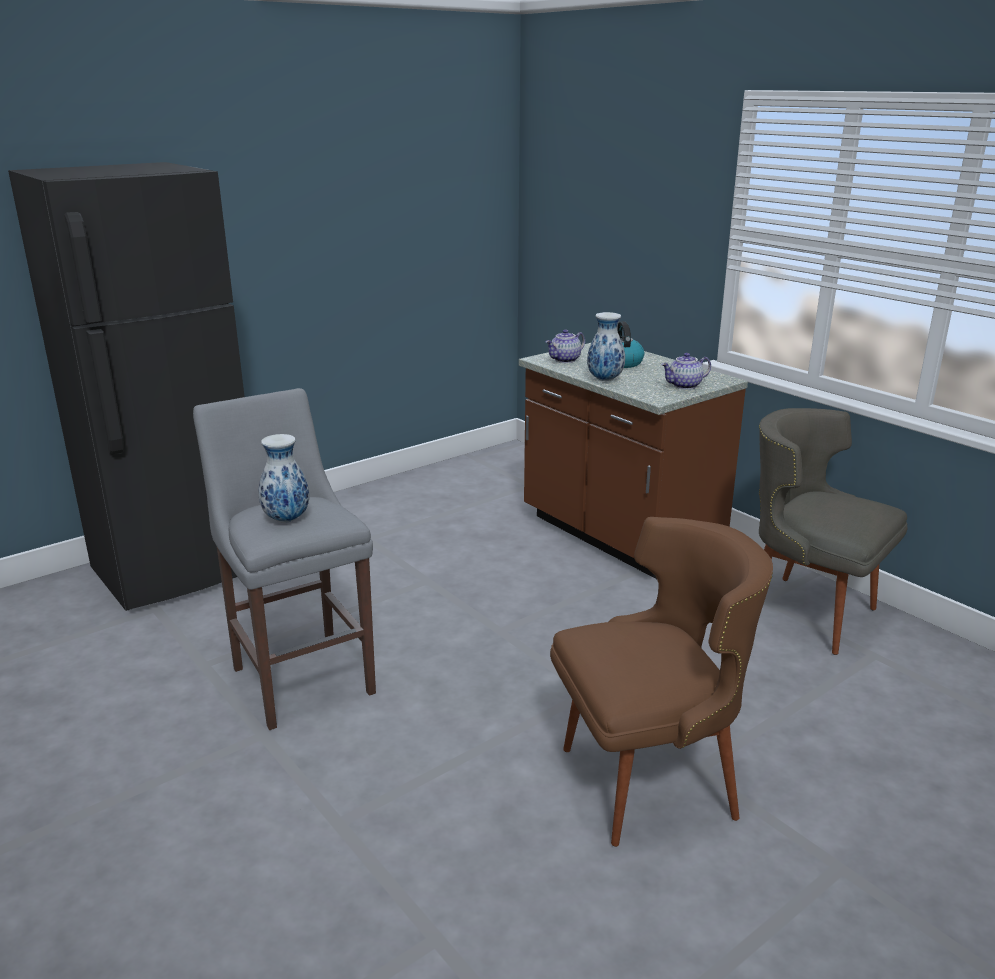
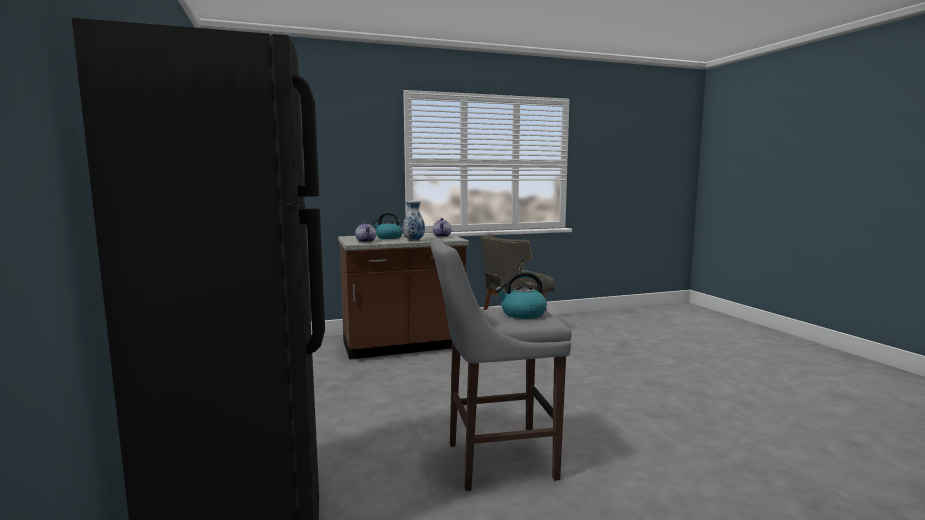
camera: 70 degrees left, 15 degrees down
vase [258,434,309,523] -> kettle [495,272,547,319]
brown chair [550,517,773,847] -> none

